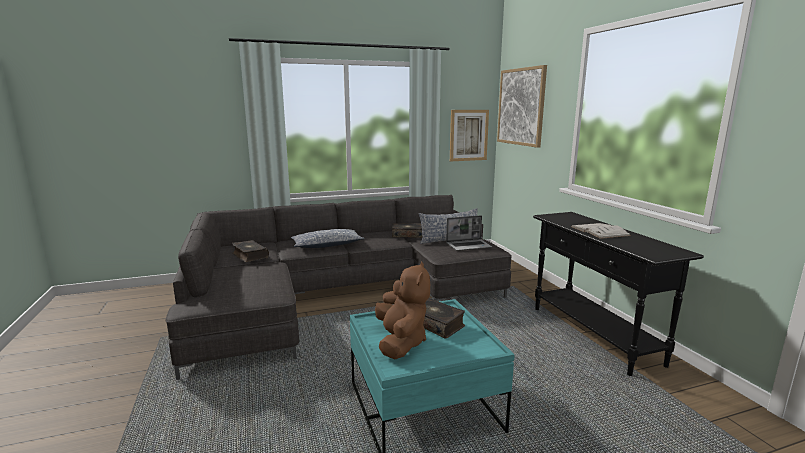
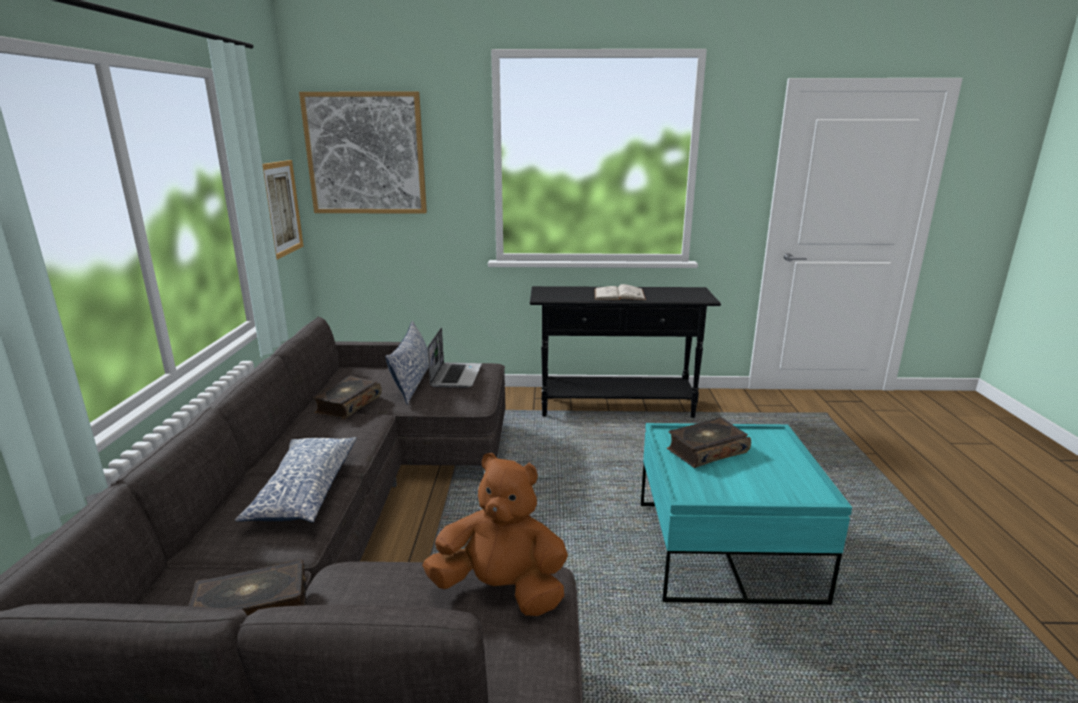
camera: 70 degrees left, 5 degrees up
brown plush toy [375,261,430,359] -> brown plush toy moved to [422,453,568,616]

